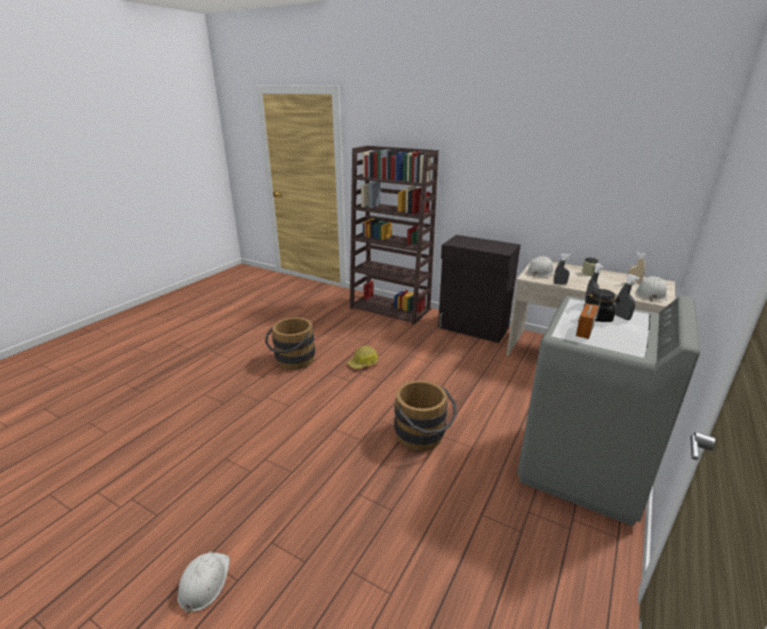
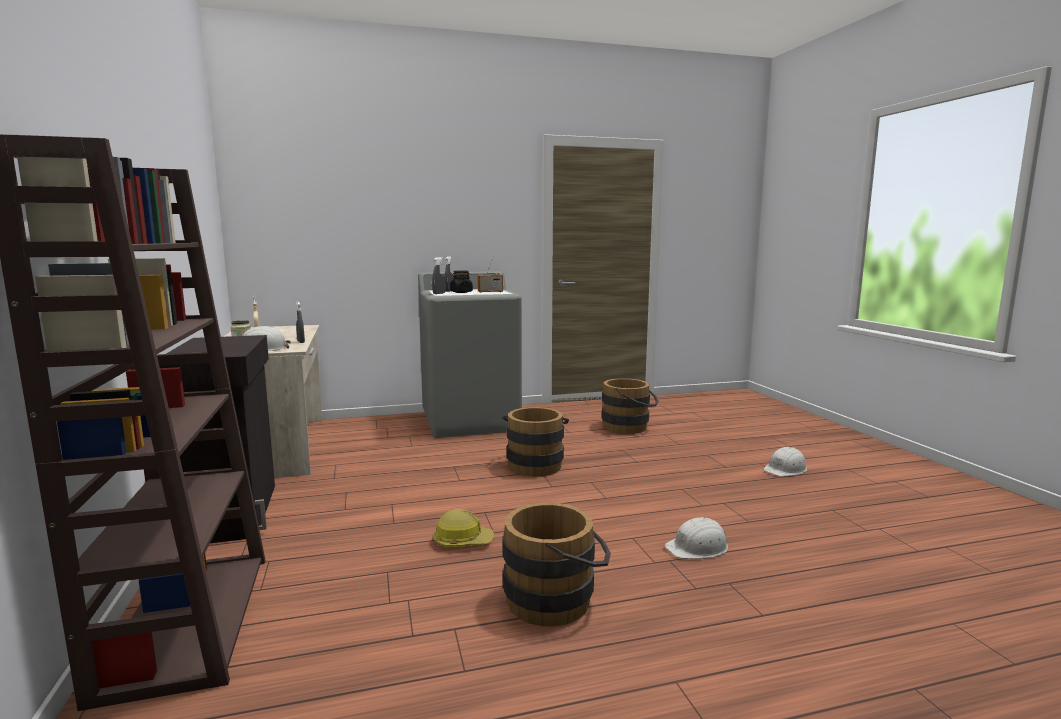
camera: 135 degrees left, 15 degrees down
white hard hat [636,276,667,301] -> white hard hat moved to [665,516,728,559]
none -> brown bucket [602,378,658,434]

